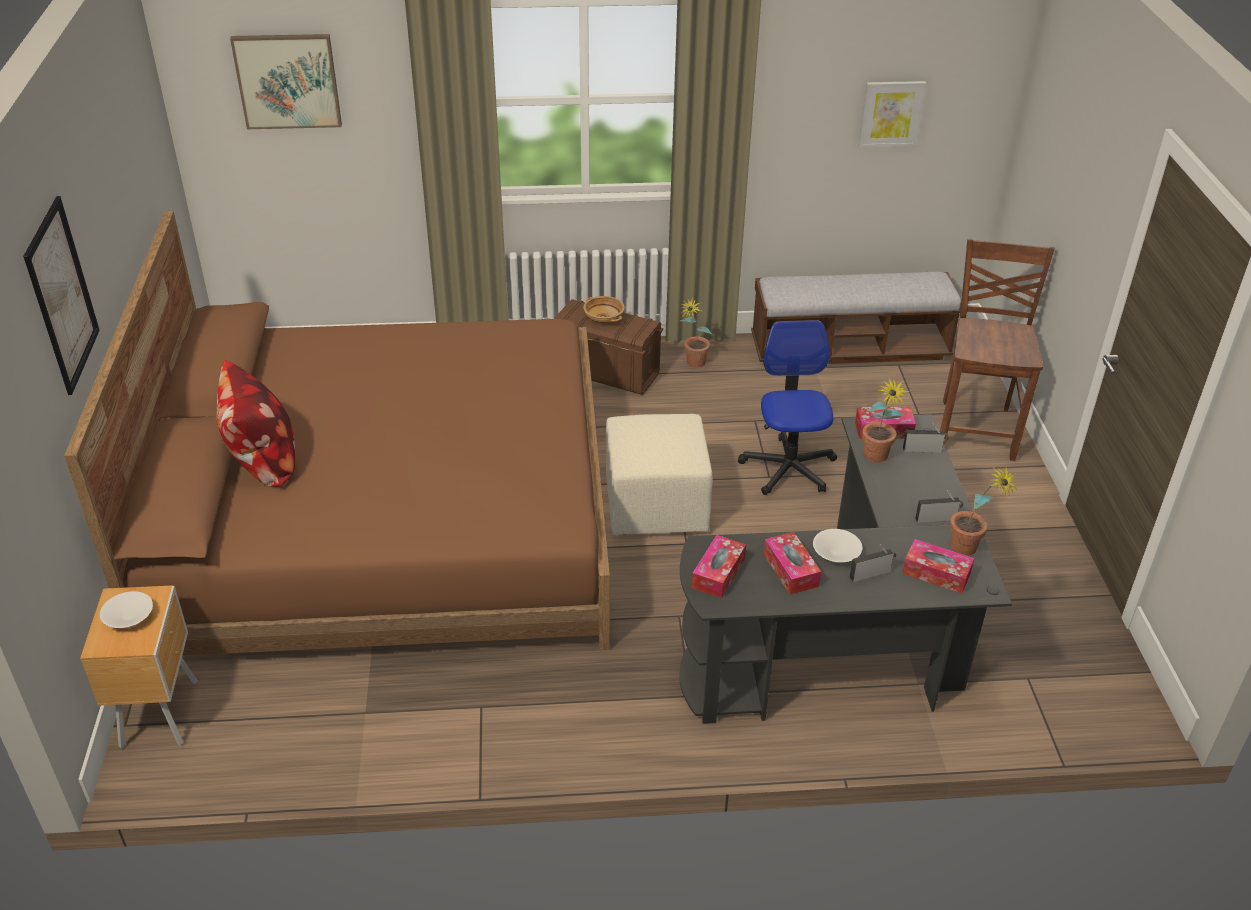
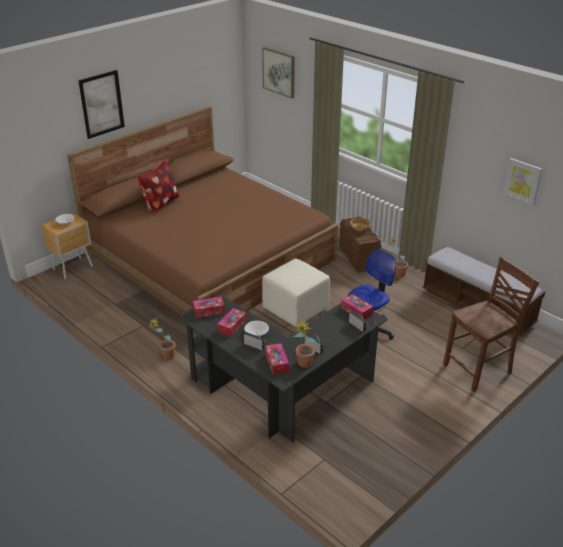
camera: 50 degrees right, 5 degrees down
potted plant [862,378,909,463] -> potted plant moved to [148,318,176,359]

